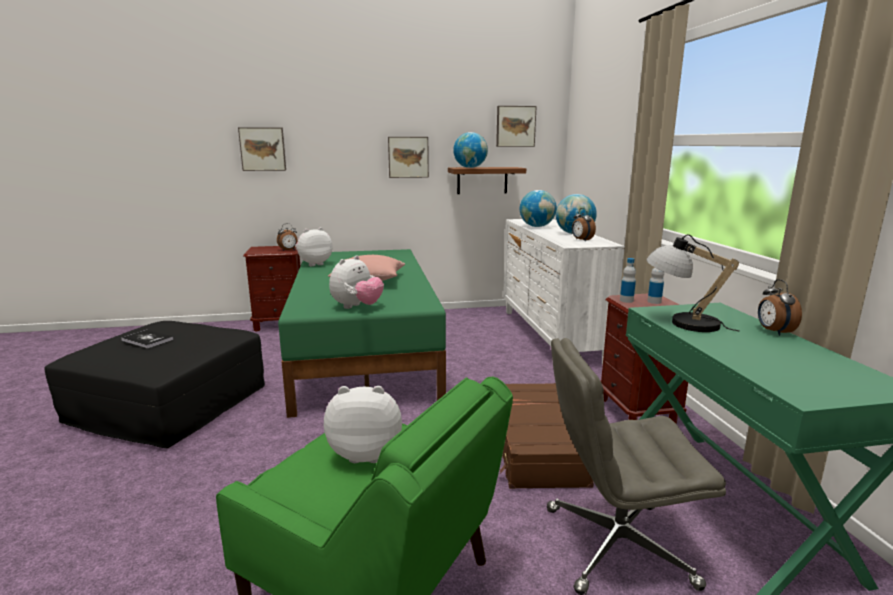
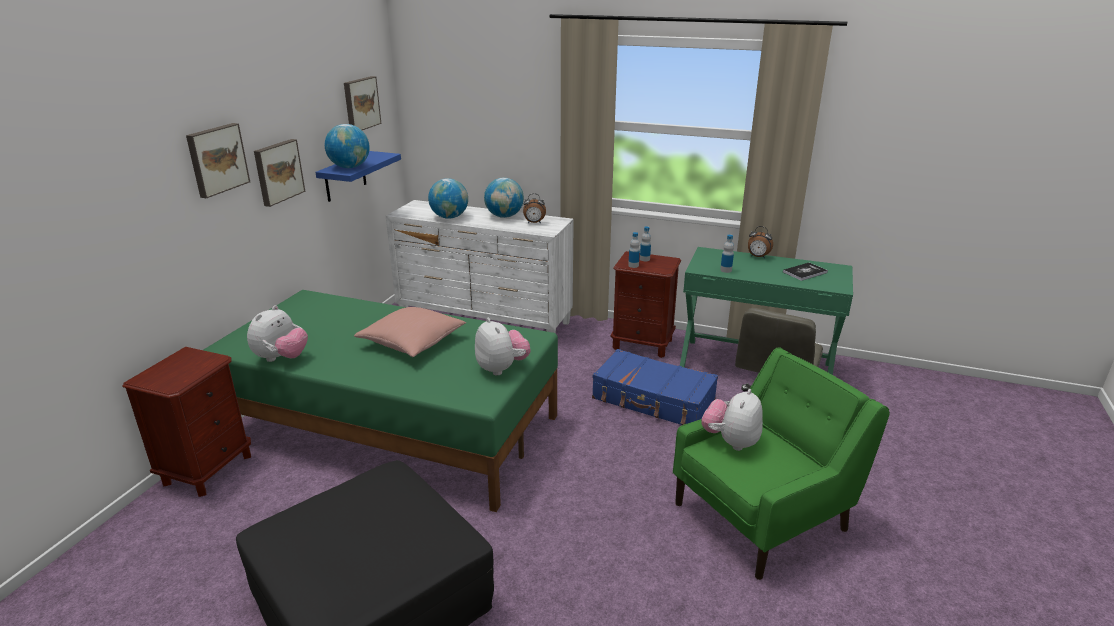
camera: 60 degrees left, 10 degrees up
book [121,330,173,349] -> book moved to [783,263,828,281]
picture [238,127,286,171] -> picture moved to [186,123,250,198]
alarm clock [277,224,298,251] -> none
plush toy [295,227,332,266] -> plush toy turned 150 degrees counterclockwise [247,305,308,362]
brown shelf [448,167,526,194] -> blue shelf [315,151,401,202]
brown suitcase [500,383,594,489] -> blue suitcase [592,349,718,425]
table lamp [646,234,740,332] -> bottle [720,235,734,273]

